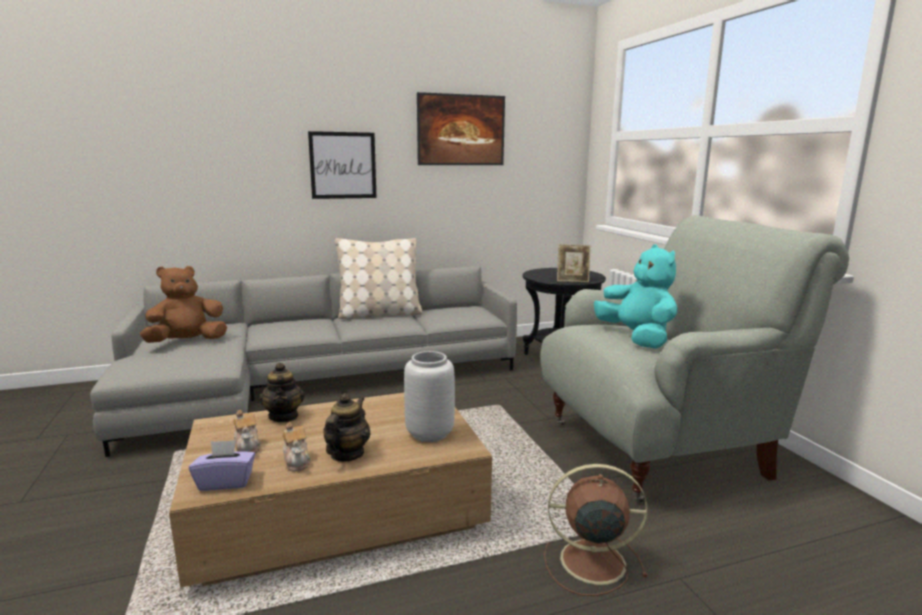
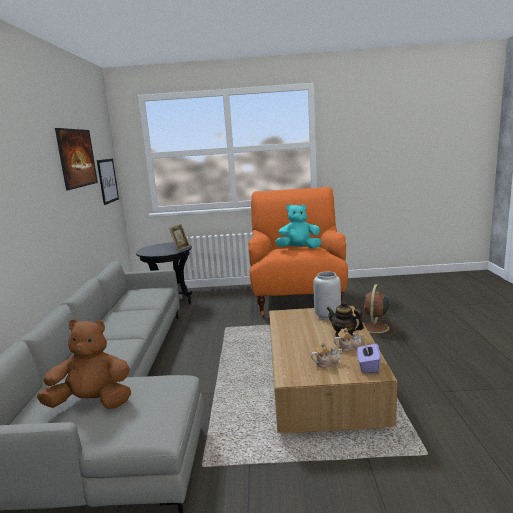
camera: 70 degrees left, 0 degrees up
brown plush toy [140,266,227,343] -> brown plush toy turned 105 degrees clockwise [37,319,131,409]
teapot [259,363,305,422] -> none
picture [308,131,376,199] -> picture moved to [97,159,119,205]
beige pillow [335,238,423,319] -> none
grey armchair [540,215,849,503] -> orange armchair [248,187,348,316]

